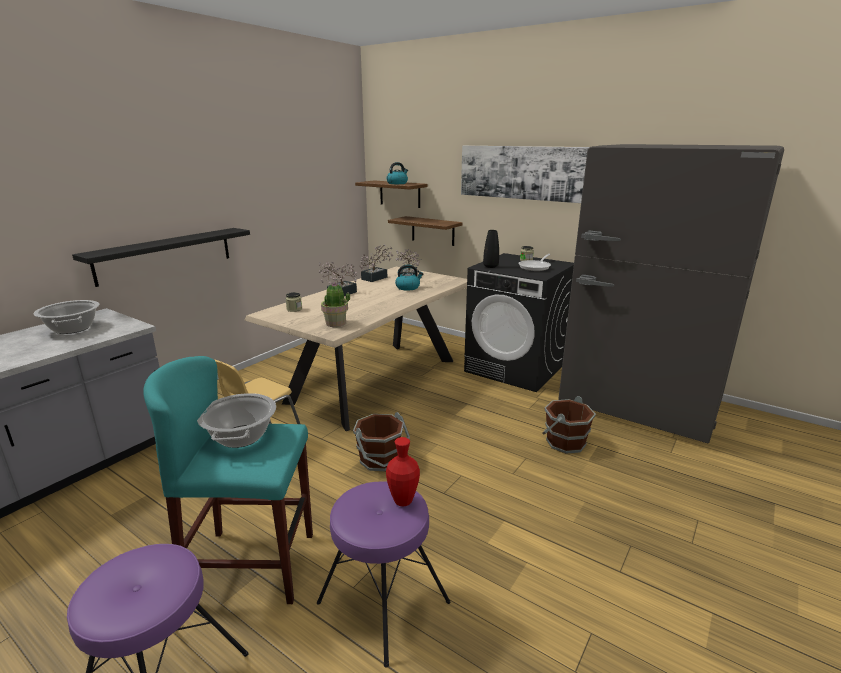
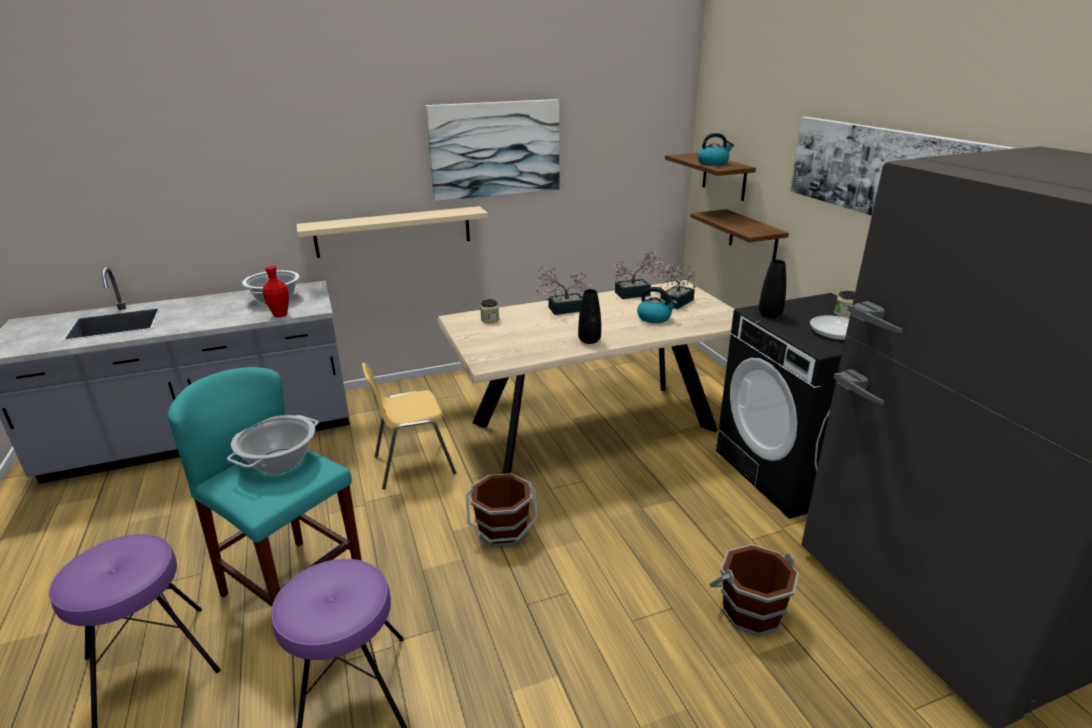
camera: 35 degrees right, 5 degrees up
black shelf [72,228,250,287] -> beige shelf [296,206,488,258]
potted plant [321,282,350,327] -> none
red vase [386,437,420,506] -> red vase moved to [263,266,289,317]
none -> picture [426,99,559,201]
none -> black vase [578,289,601,344]

